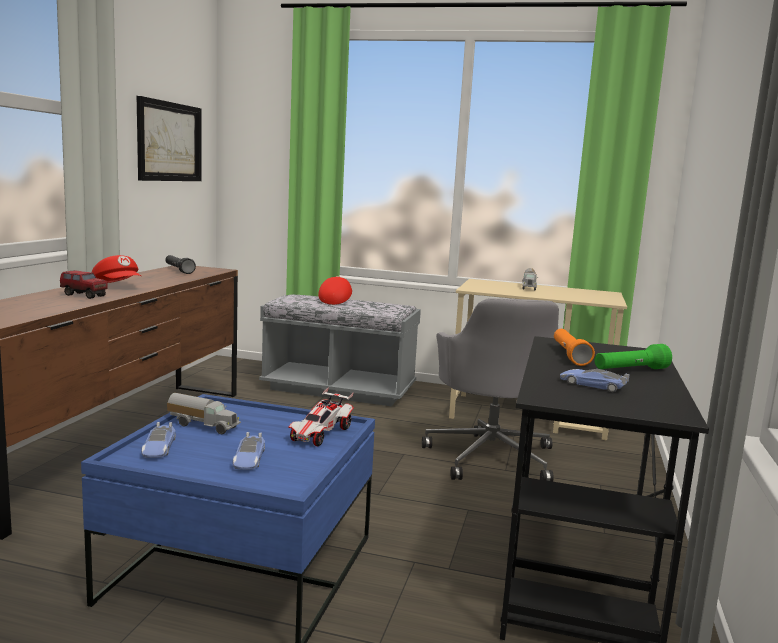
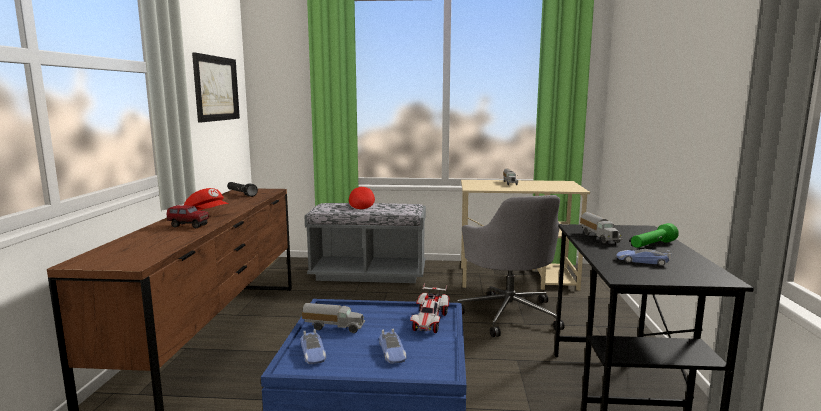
camera: 10 degrees left, 0 degrees up
orange flashlight [554,329,595,366] -> toy truck [580,212,623,244]

